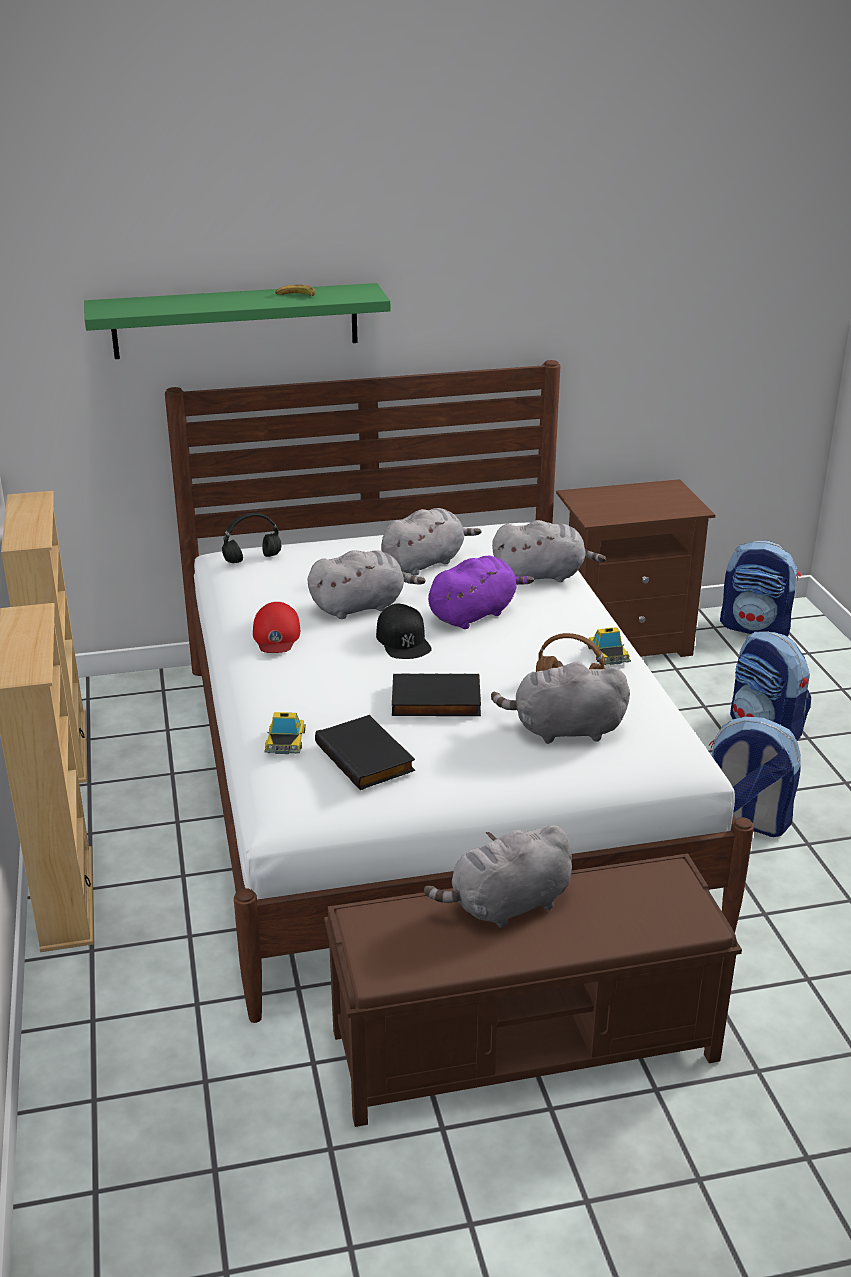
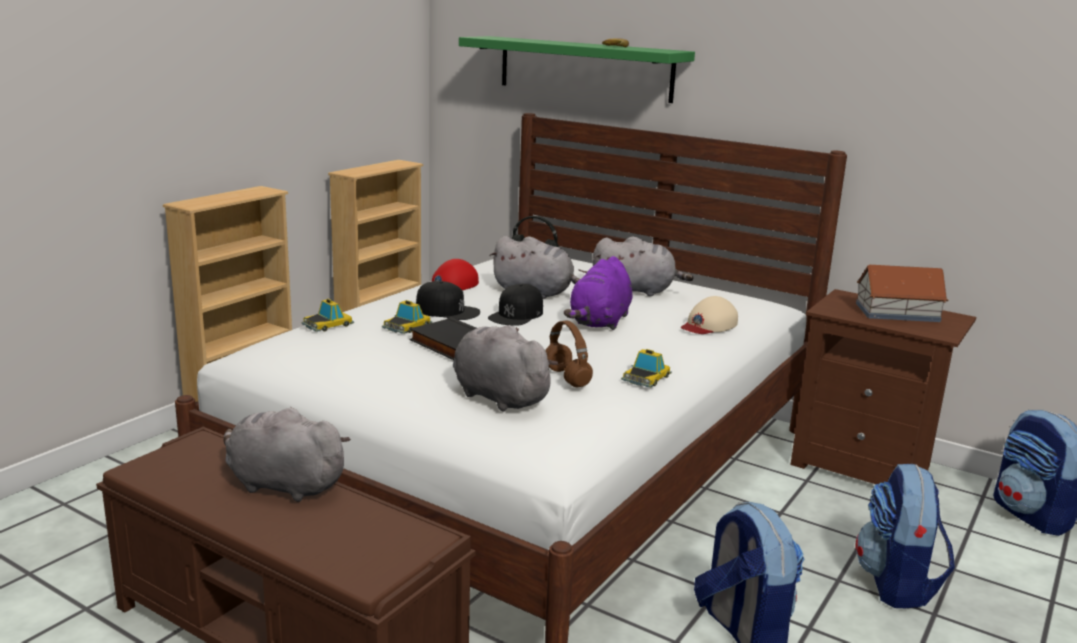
camera: 45 degrees right, 10 degrees down
black book [315,715,415,790] -> none
purple plush toy [428,556,534,629] -> purple plush toy turned 105 degrees clockwise [564,256,633,330]
grey plush toy [492,520,606,582] -> beige cap [681,296,738,334]
none -> toy car [382,300,432,334]
none -> black cap [416,281,480,320]
none -> toy house [856,265,948,322]

